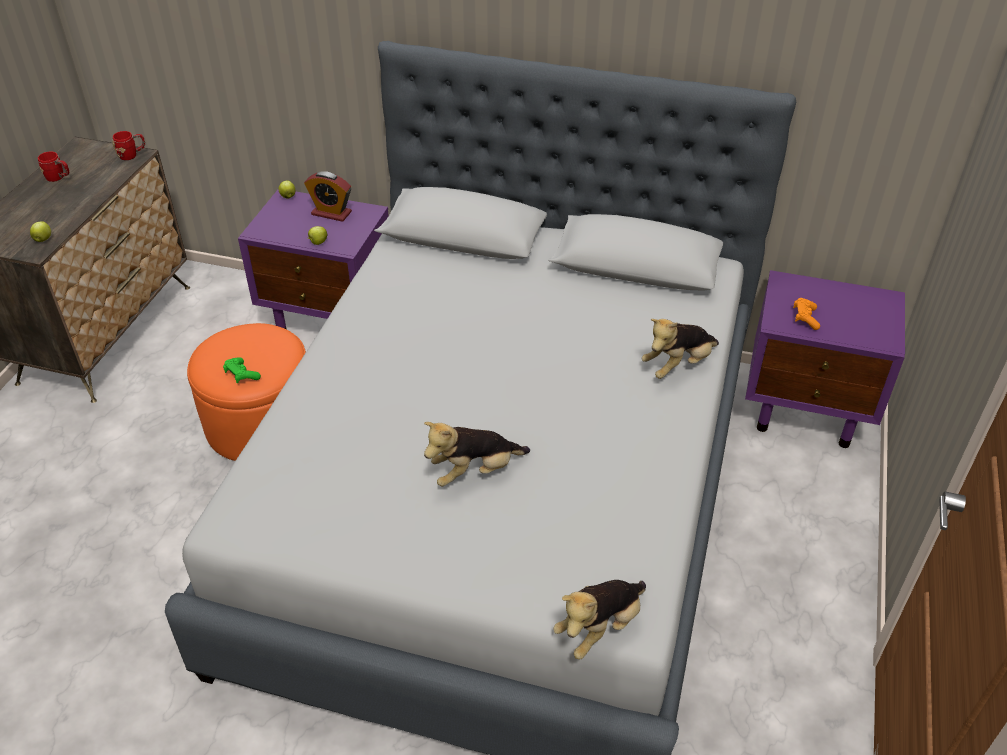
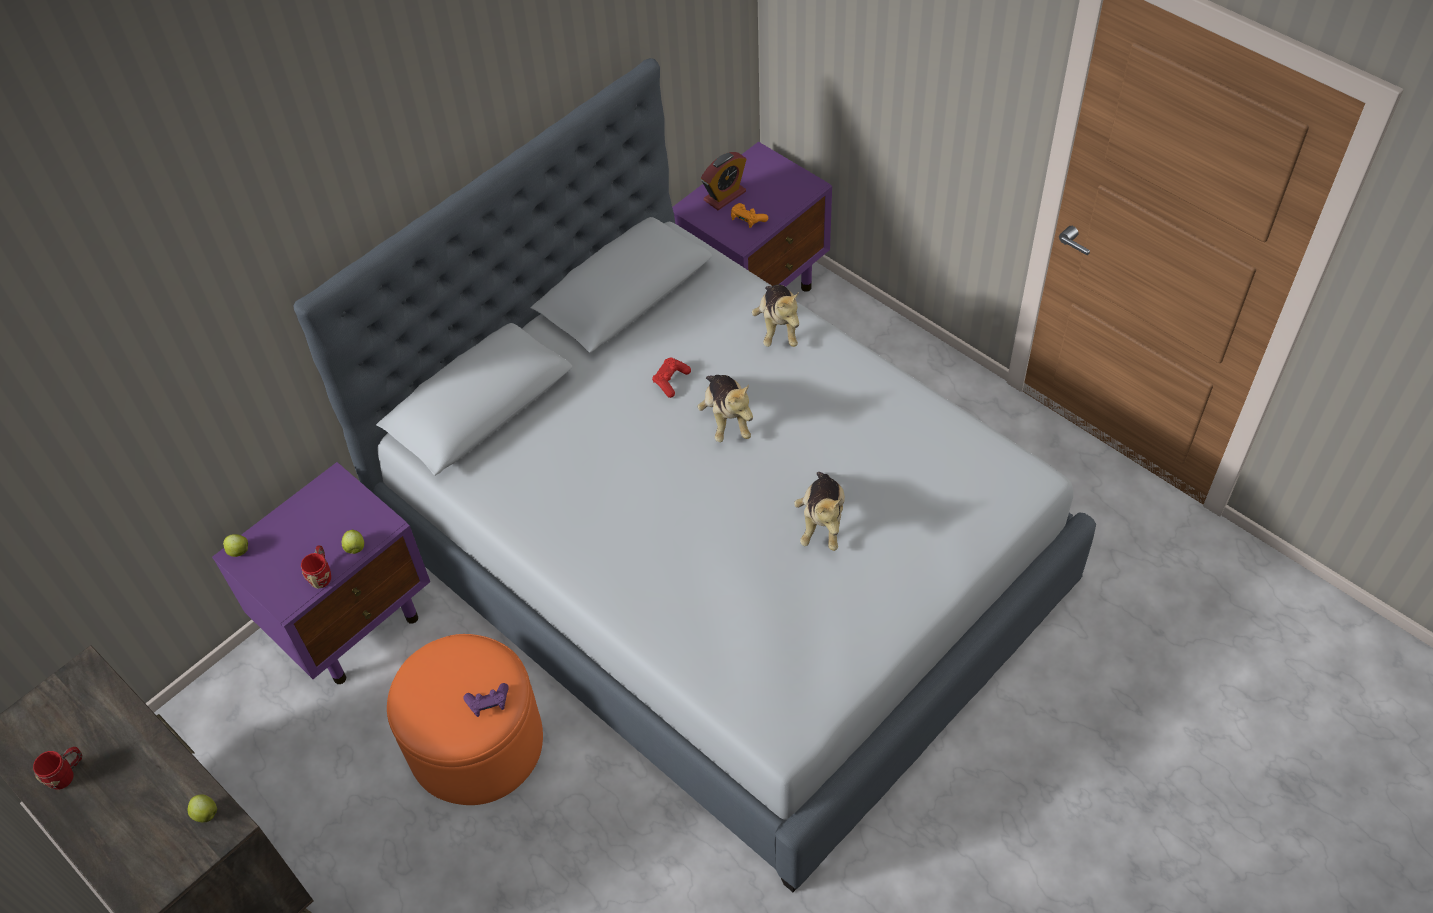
camera: 60 degrees left, 10 degrees up
red mug [112,131,145,160] -> red mug moved to [301,546,331,589]
green game controller [223,357,261,383] -> purple game controller [463,683,509,717]
alarm clock [304,171,352,222] -> alarm clock moved to [701,152,746,210]
plush toy [553,580,646,659] -> plush toy moved to [698,375,753,442]
none -> red game controller [652,358,691,398]

